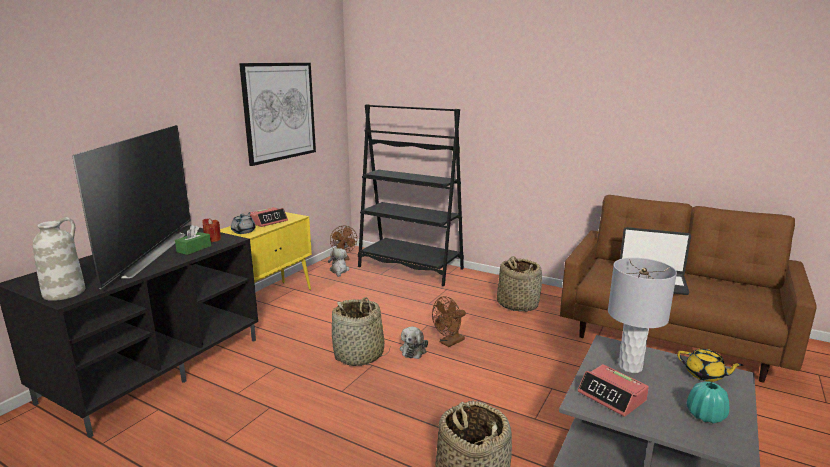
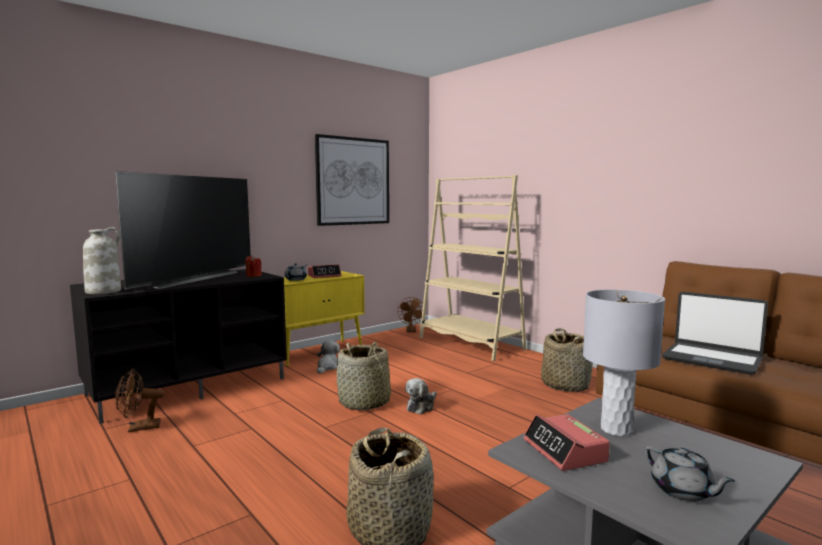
camera: 20 degrees right, 10 degrees down
green tissue box [175,225,211,255] -> none
plush toy [328,248,350,277] -> plush toy moved to [317,341,340,373]
black bookcase [358,104,464,286] -> beige bookcase [419,175,526,361]
brown fan [432,296,466,347] -> brown fan moved to [115,368,165,432]
yellow teapot [677,349,743,382] -> none
turquoise vase [687,382,729,423] -> grey teapot [645,446,735,502]

